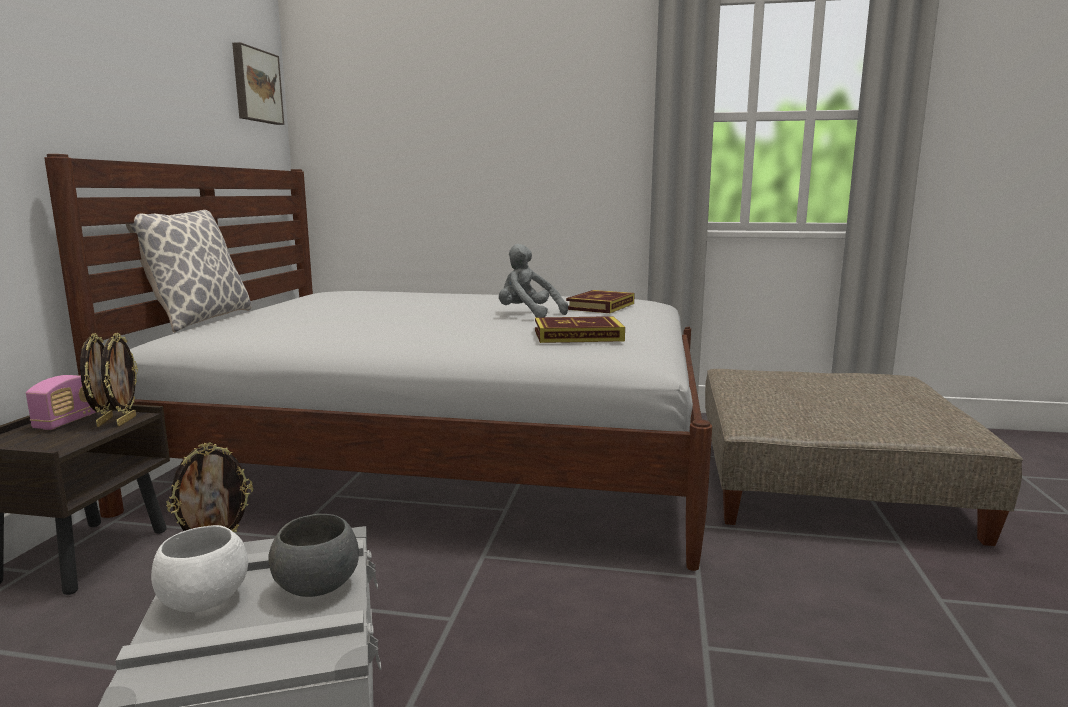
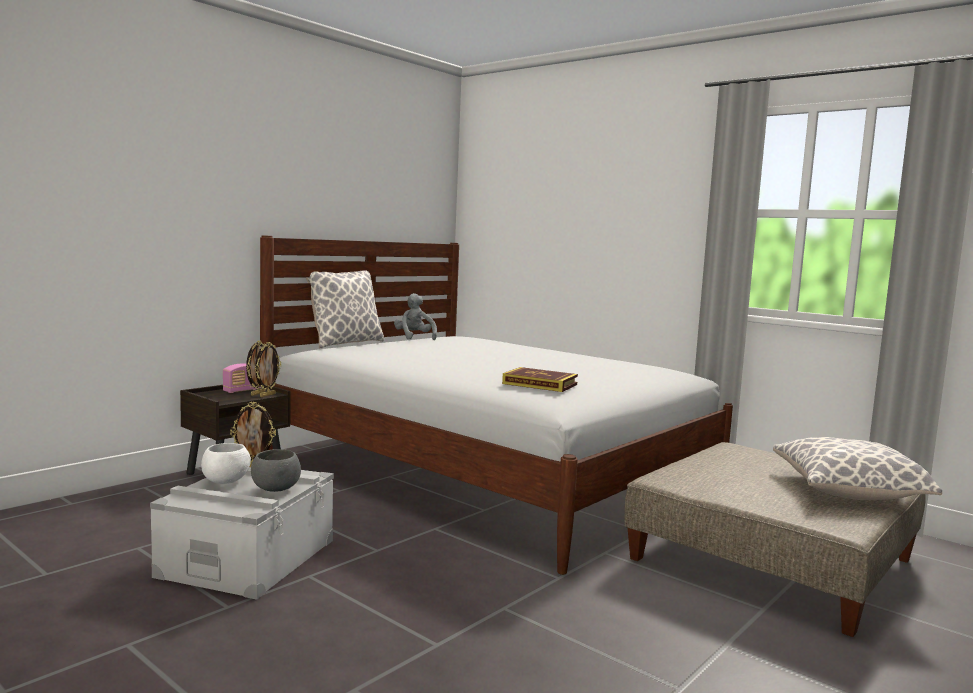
camera: 30 degrees right, 5 degrees down
picture [232,42,284,125] -> none
grey plush toy [499,244,568,317] -> grey plush toy moved to [394,293,437,340]
book [566,290,635,313] -> none
none -> pillow [773,437,942,500]

